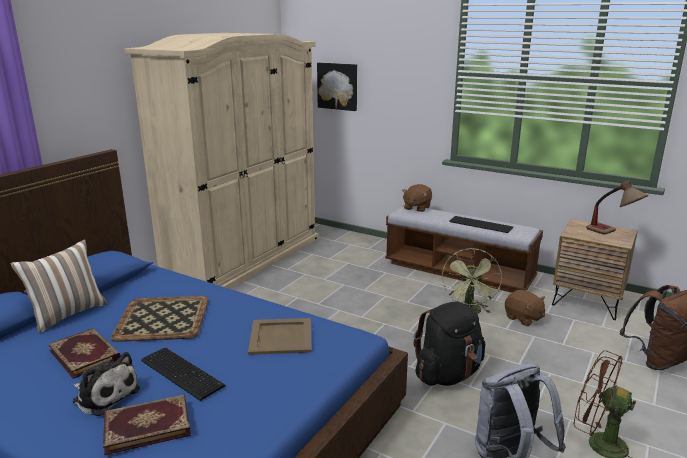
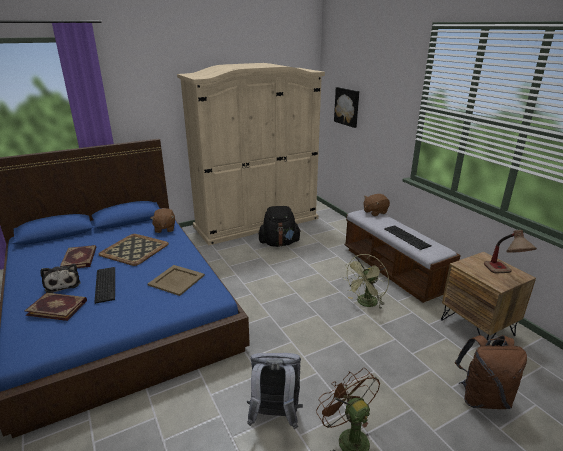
camera: 30 degrees right, 5 degrees up
pillow [11,239,108,333] -> none
black backpack [414,302,485,386] -> black backpack moved to [258,206,301,247]
brown plush toy [505,290,545,326] -> brown plush toy moved to [151,208,175,233]

